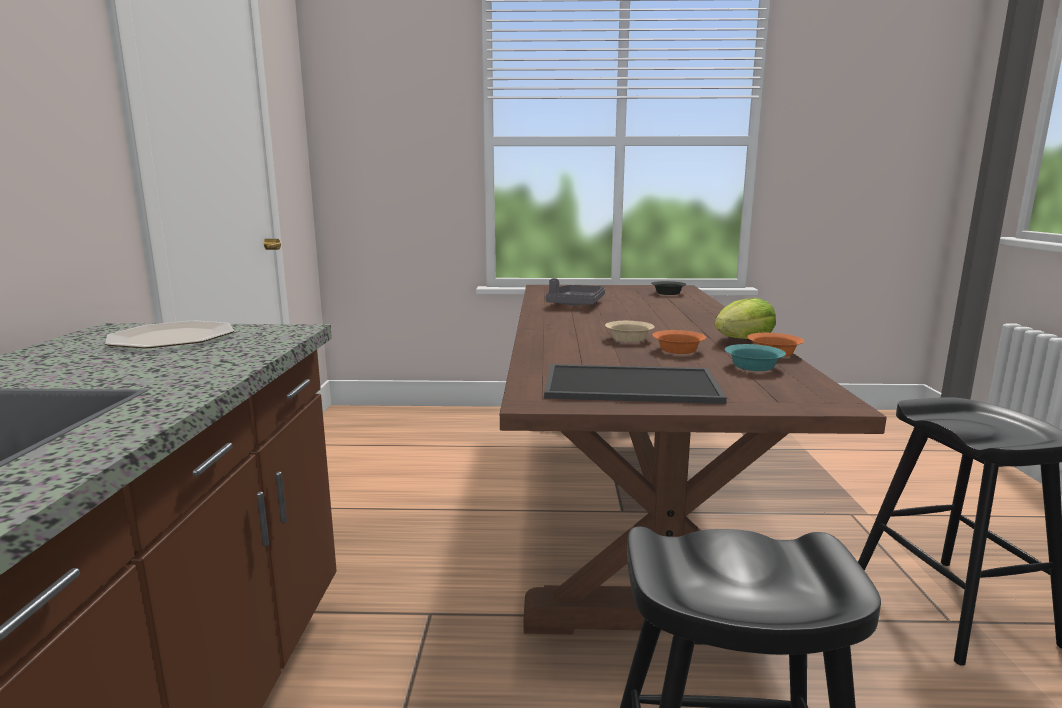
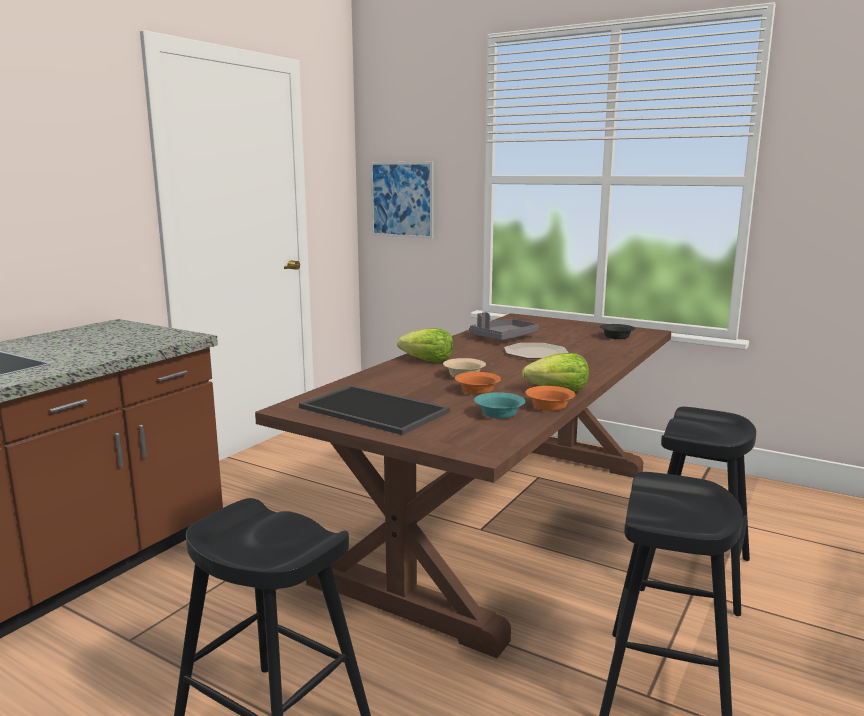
camera: 30 degrees right, 0 degrees up
plate [105,321,234,348] -> plate moved to [504,343,569,359]
none -> picture [370,162,433,239]
none -> lettuce [397,328,453,362]
none -> black stool [640,407,756,616]

